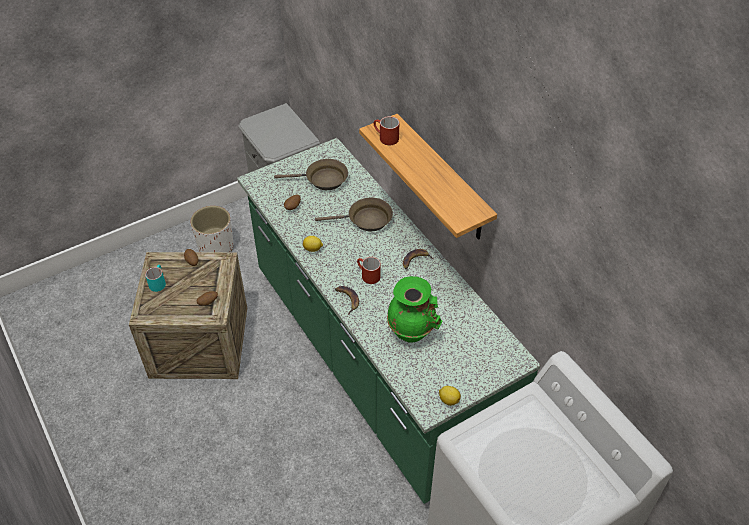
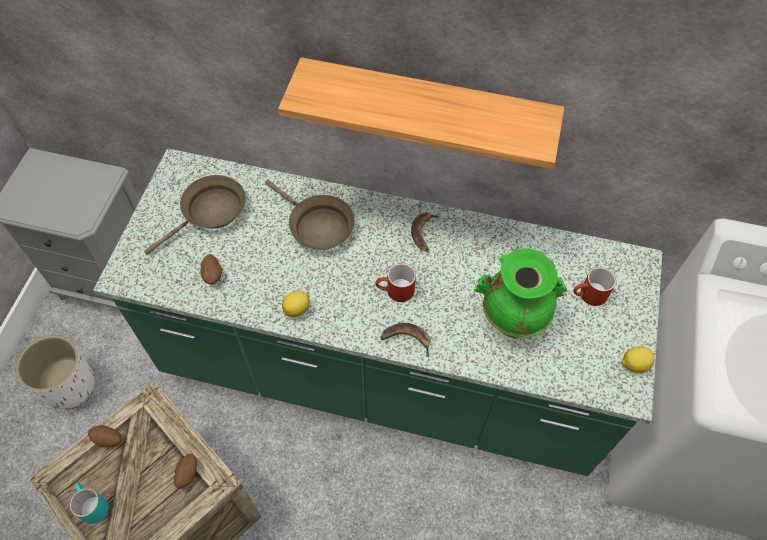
camera: 45 degrees left, 10 degrees up
brown frying pan [315,198,393,231] -> brown frying pan turned 90 degrees clockwise [265,180,355,250]
red mug [373,116,399,145] -> red mug moved to [573,267,616,306]

